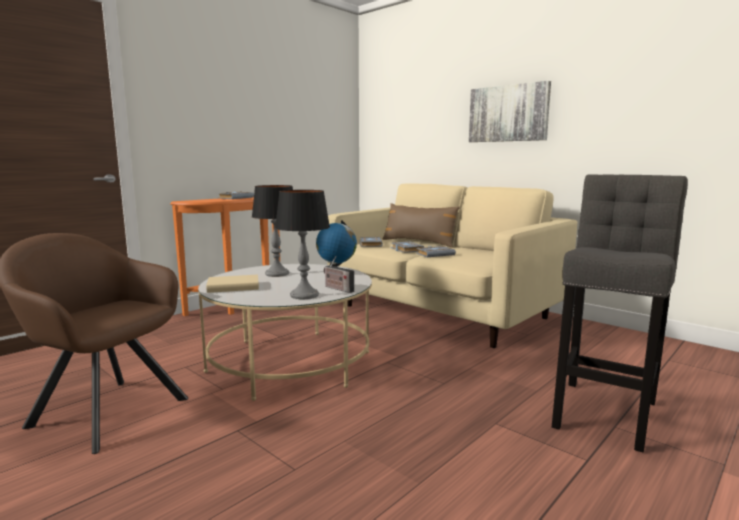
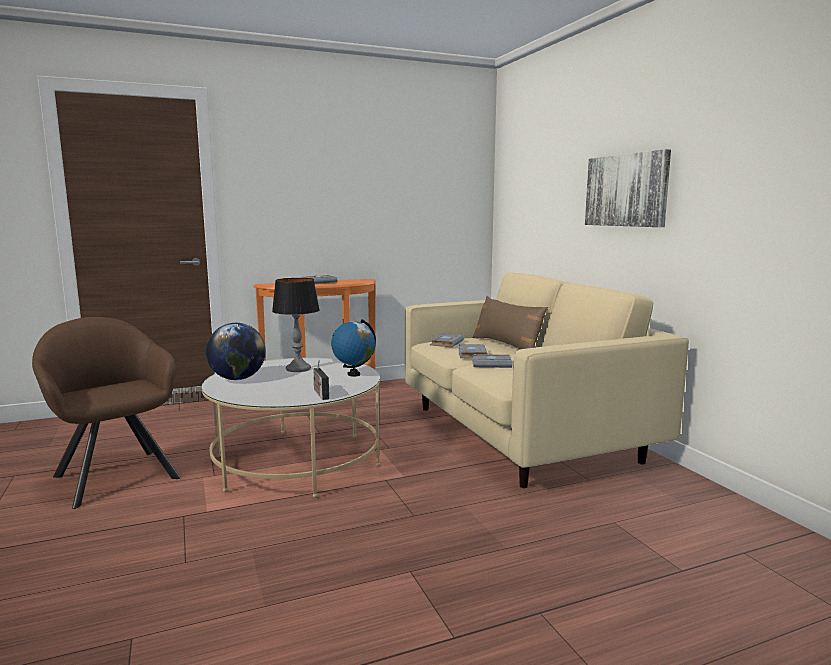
camera: 25 degrees right, 0 degrees up
beige book [206,275,259,293] -> globe [206,323,266,380]
table lamp [275,190,330,299] -> none
grey stool [552,175,688,452] -> none

